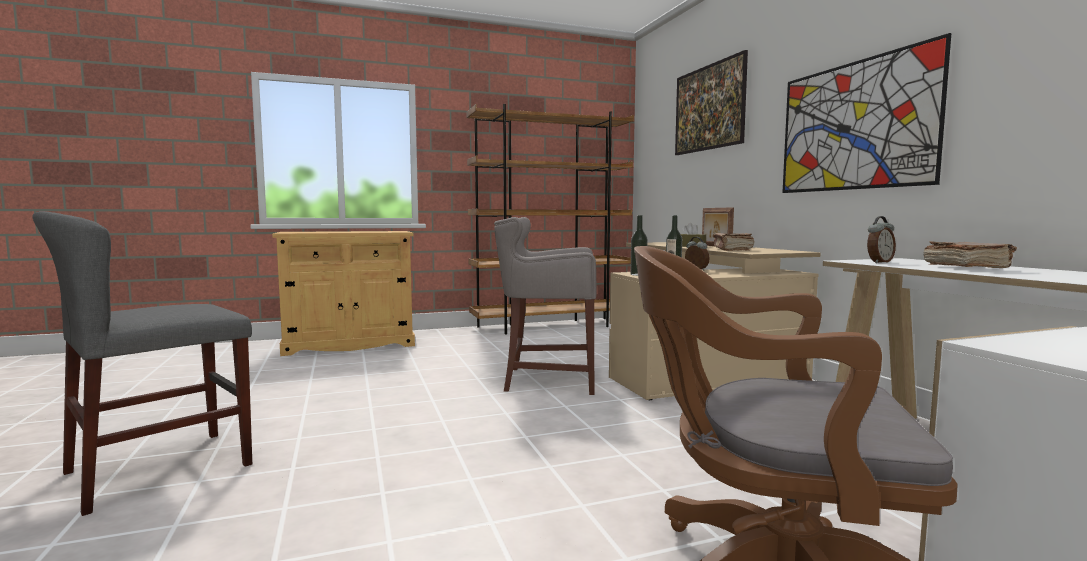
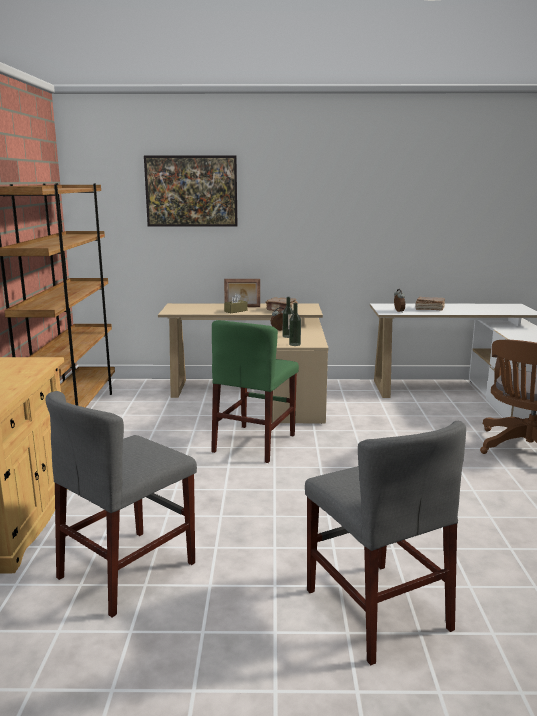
camera: 70 degrees left, 10 degrees up
grey stool [494,217,597,395] -> green chair [211,320,299,463]
picture [782,33,951,193] -> none
none -> grey chair [45,391,197,617]

